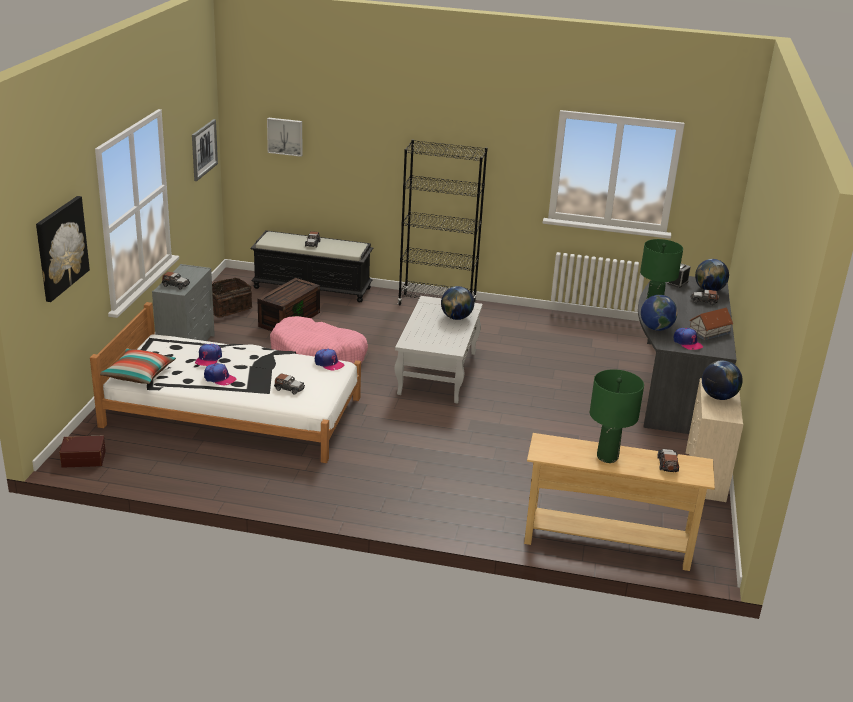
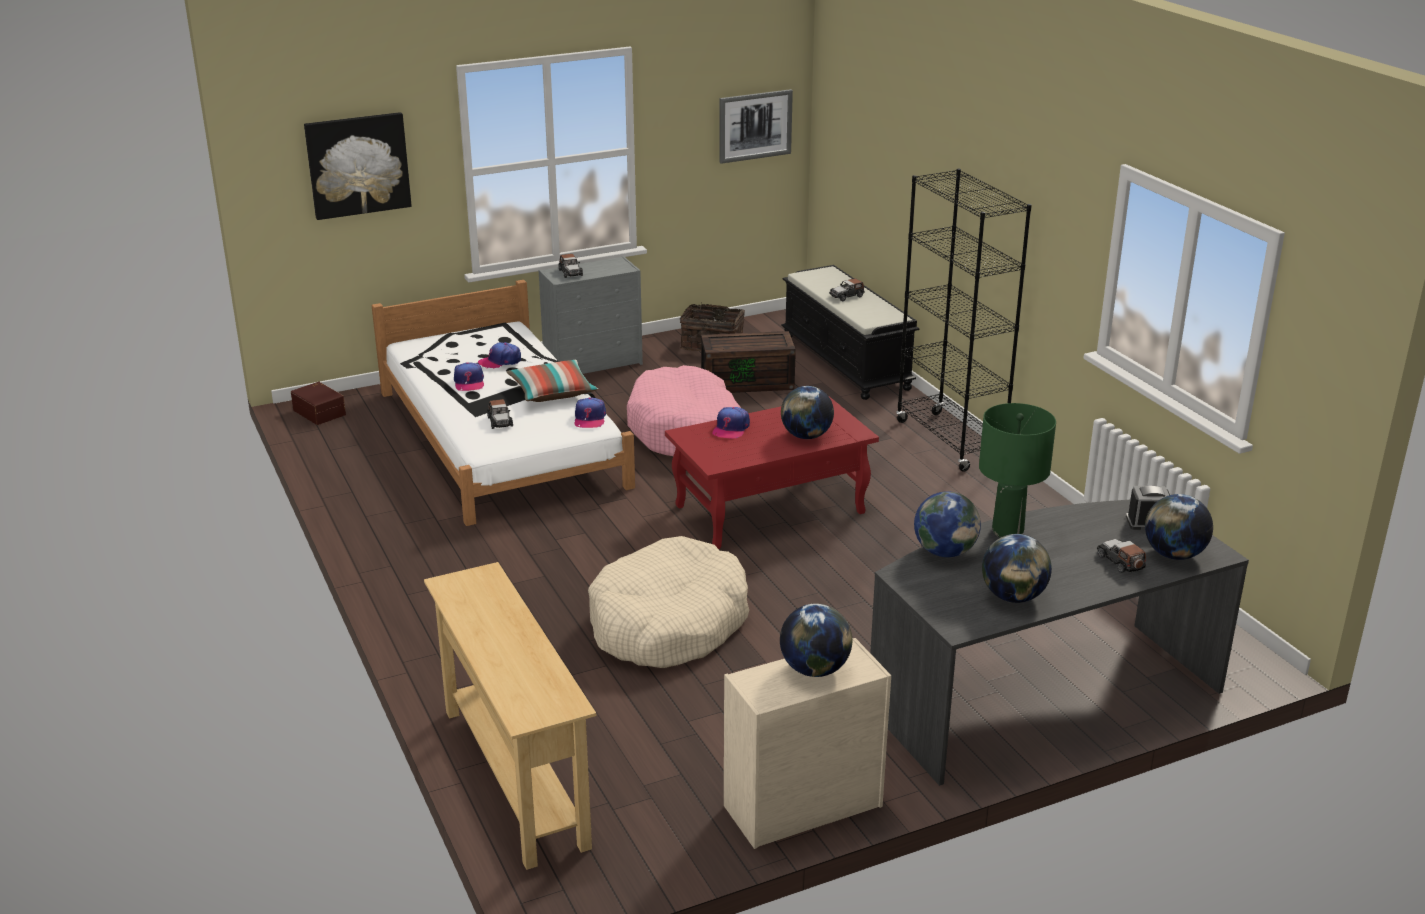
camera: 55 degrees right, 0 degrees up
pillow [100,349,176,384] -> pillow moved to [507,360,598,402]
picture [267,117,302,157] -> none
white coffee table [395,296,483,404] -> red coffee table [665,397,879,549]
green table lamp [590,369,644,463] -> none
toy car [657,449,679,472] -> none
cap [673,328,703,350] -> cap moved to [712,407,750,439]
toy house [689,308,733,340] -> globe [982,534,1052,603]
none -> beige dog bed [588,536,749,668]

